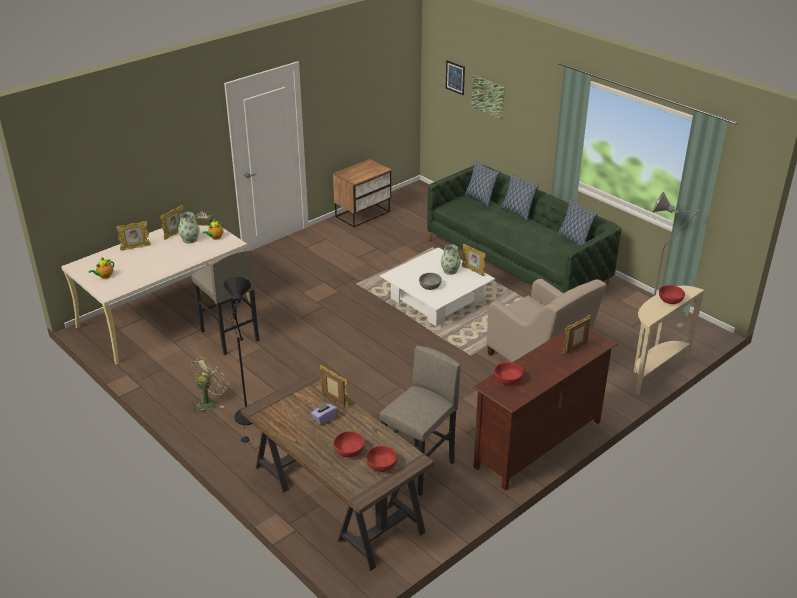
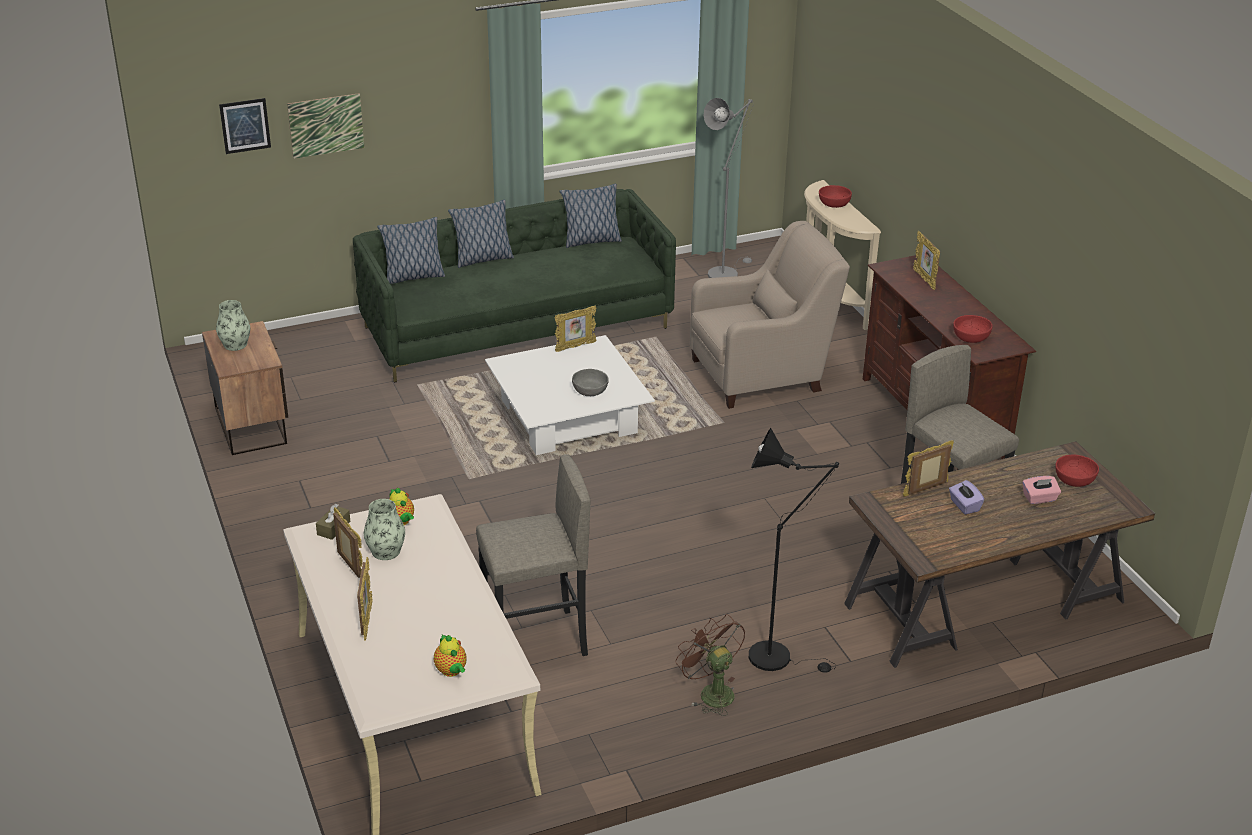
camera: 70 degrees left, 0 degrees up
green fan [191,357,229,411] -> brown fan [675,614,745,716]
red bowl [334,431,365,458] -> pink tissue box [1023,476,1061,504]
vase [441,244,461,275] -> vase moved to [216,300,250,351]

